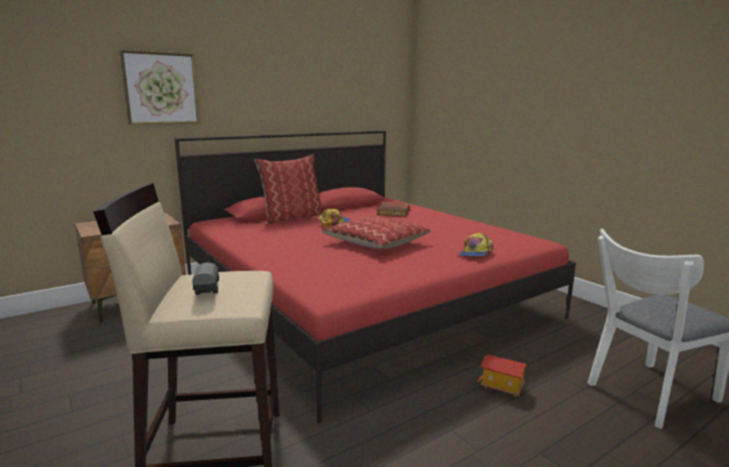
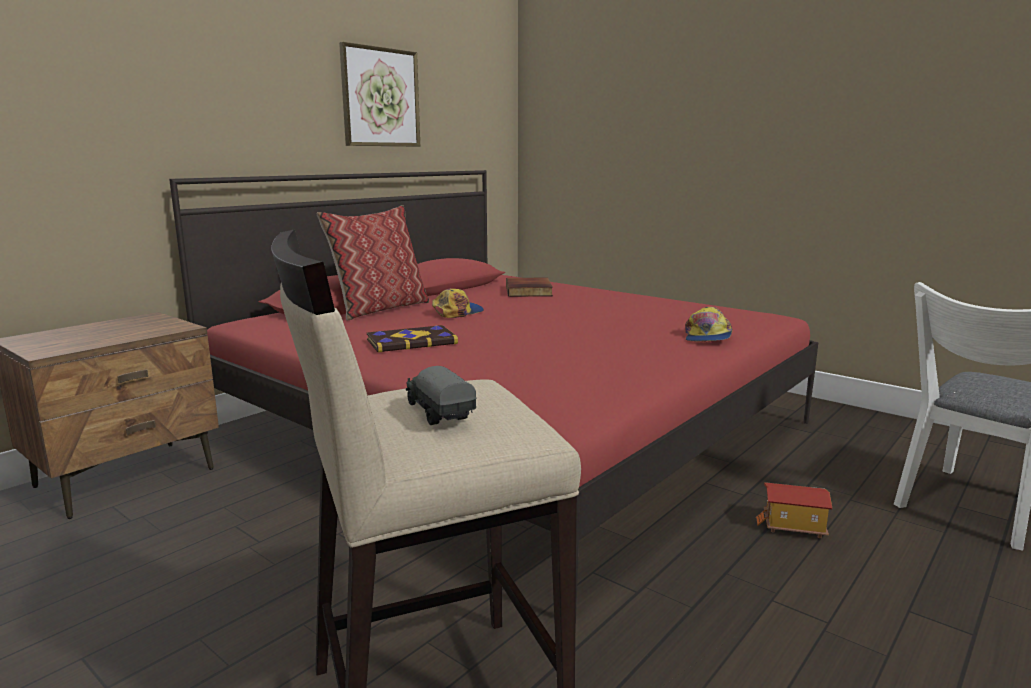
camera: 15 degrees left, 0 degrees up
picture [119,50,200,125] -> picture moved to [339,42,420,146]
pillow [322,215,431,249] -> none
none -> book [367,325,458,352]

